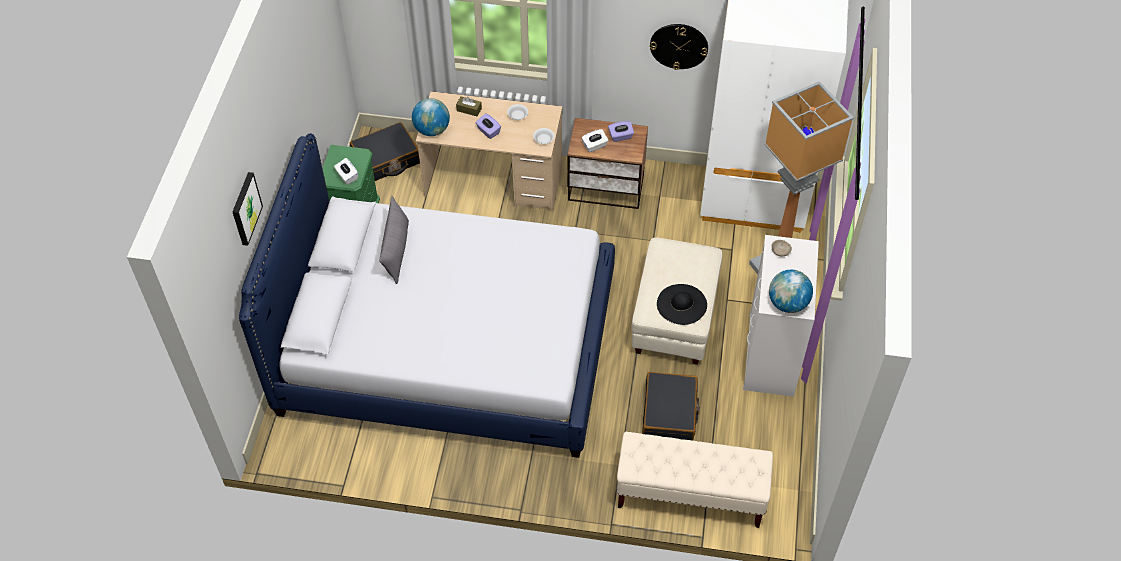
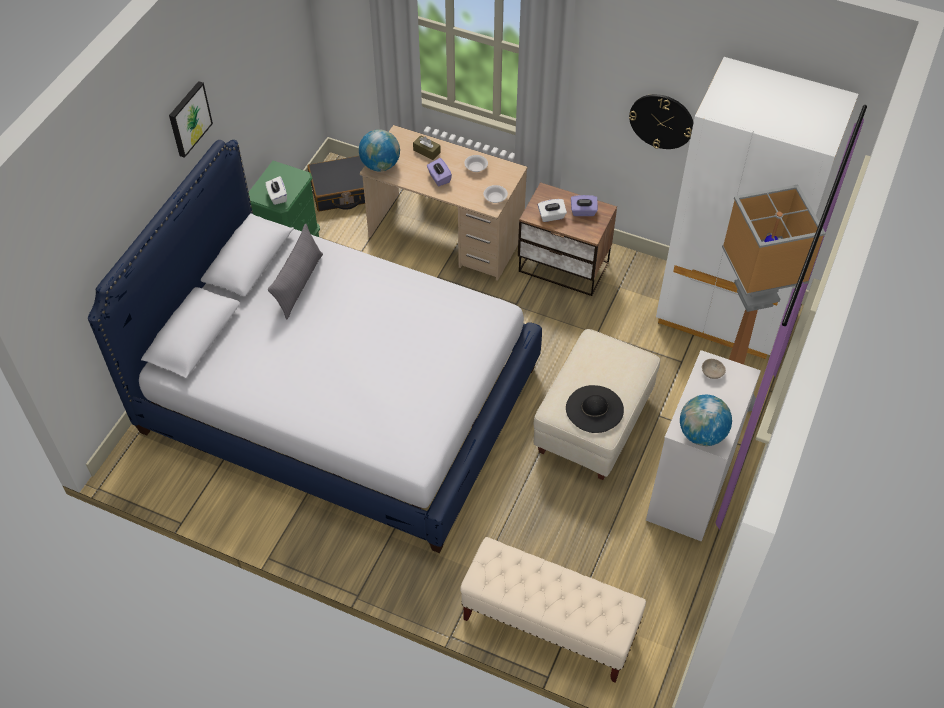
camera: 15 degrees right, 0 degrees up
picture [233,172,263,246] -> picture moved to [169,81,213,158]
black suitcase [642,372,700,441] -> none

